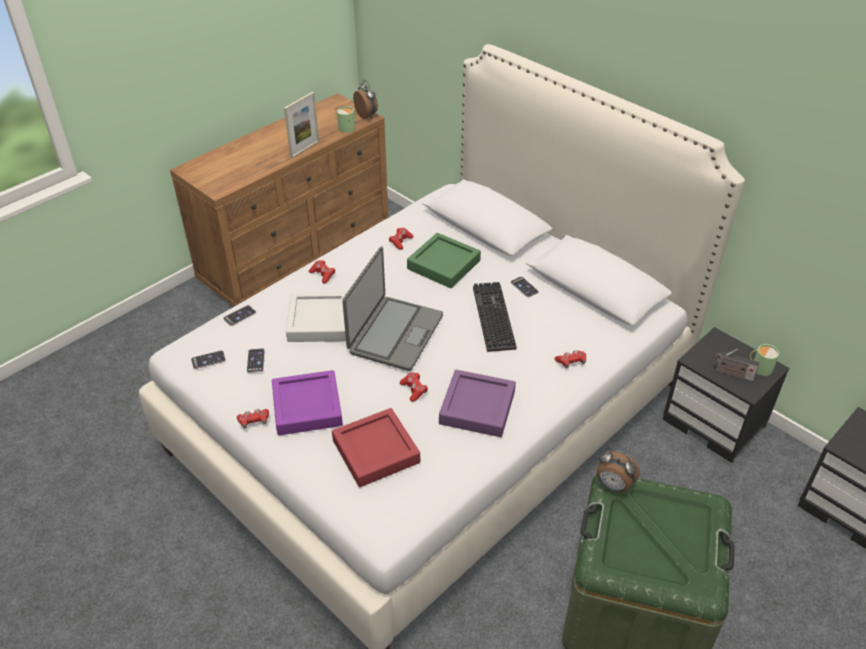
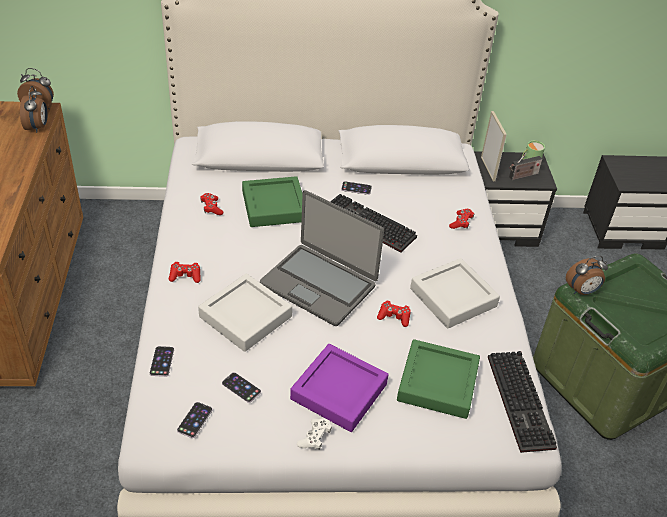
camera: 50 degrees left, 0 degrees up
red game controller [237,409,269,429] -> white game controller [297,418,332,450]
picture frame [284,92,319,158] -> picture frame moved to [481,111,507,181]
red tray [332,408,420,487] -> green tray [397,339,480,419]
green mug [337,106,356,133] -> alarm clock [20,86,48,133]
laptop [342,246,443,371] -> laptop turned 150 degrees clockwise [260,190,384,326]
purple tray [439,370,516,437] -> grey tray [410,258,500,329]
none -> keyboard [488,351,557,453]

